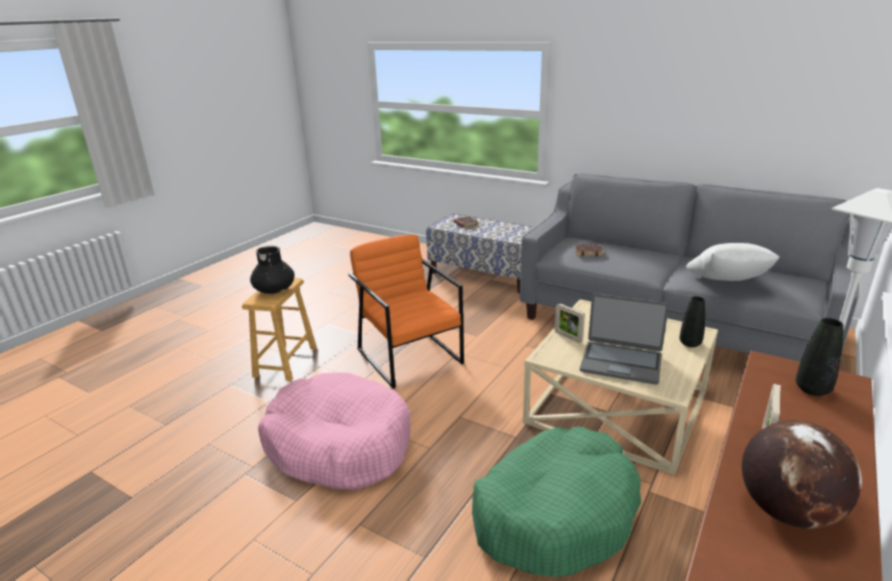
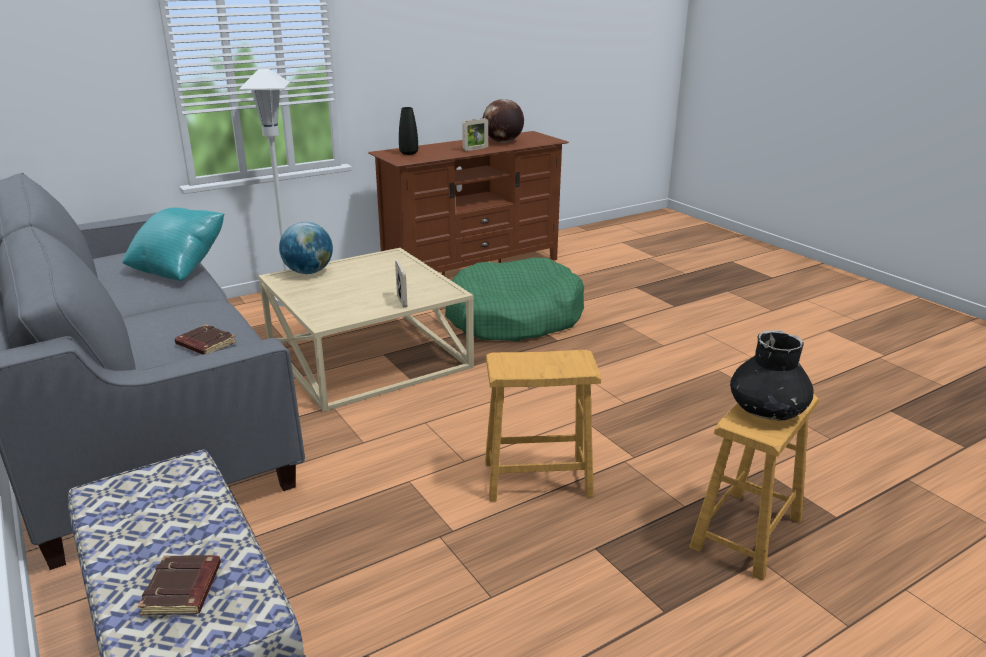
camera: 155 degrees left, 0 degrees up
pink dog bed [258,372,410,490] -> none
orange armchair [348,235,464,389] -> brown stool [485,350,601,502]
laptop [580,294,669,385] -> none
black vase [680,296,705,347] -> globe [279,222,333,274]
white pillow [686,243,780,281] -> turquoise pillow [122,208,224,281]

